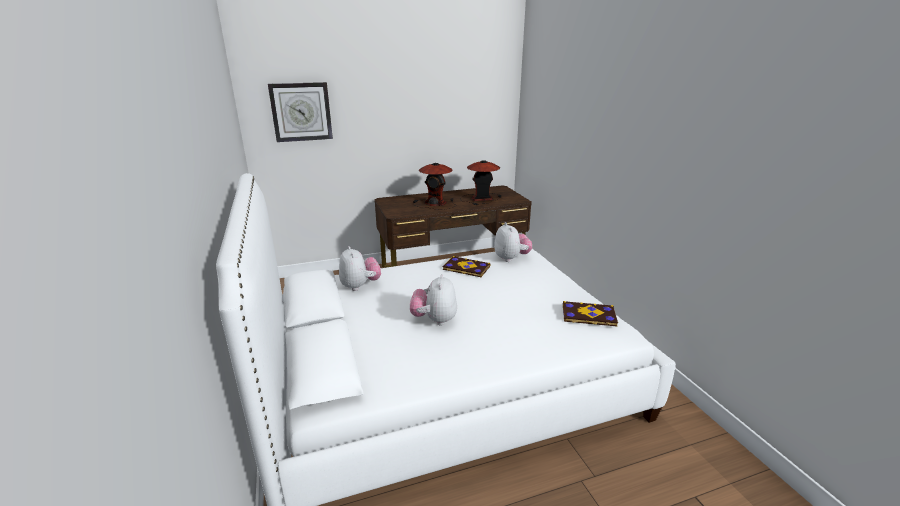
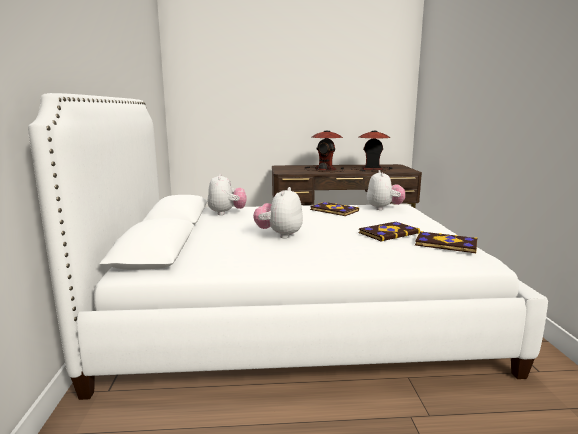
camera: 15 degrees right, 10 degrees down
wall clock [268,82,333,142] -> none
none -> book [358,222,420,242]

